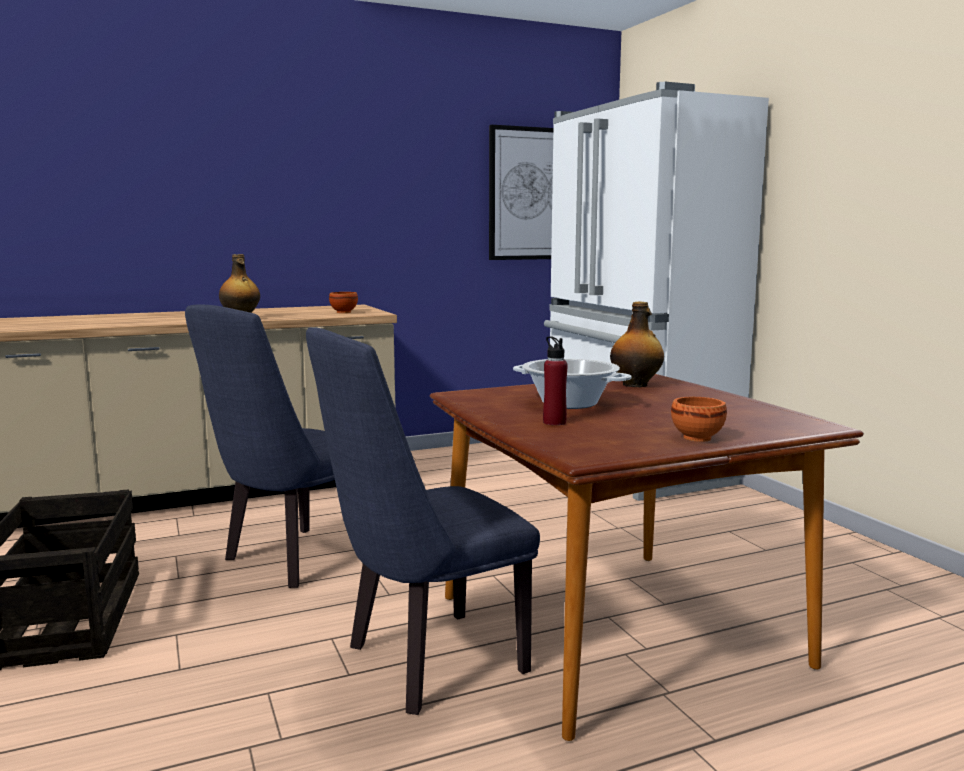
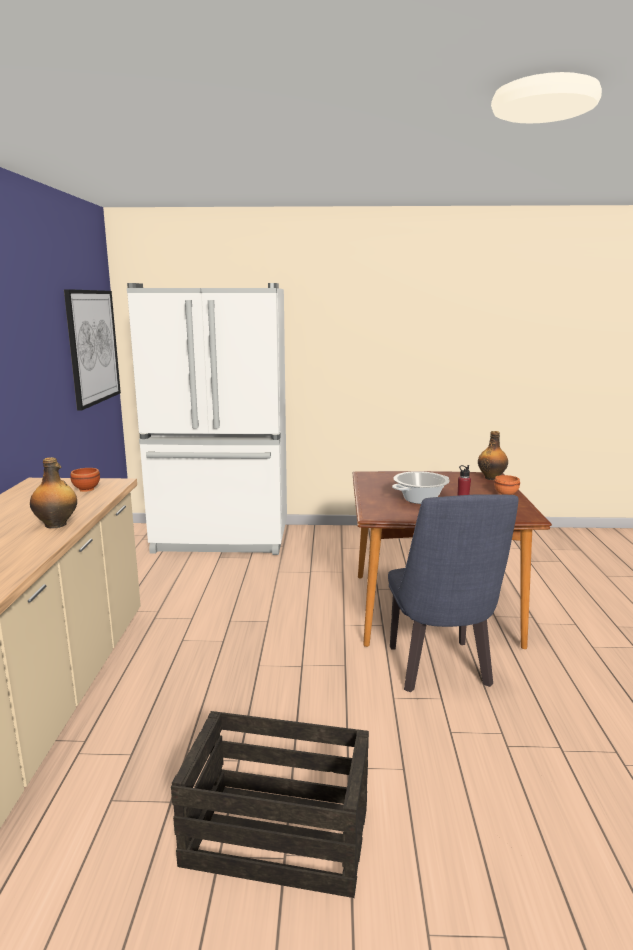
camera: 65 degrees left, 5 degrees up
blue chair [185,304,335,588] -> none
bottle [610,302,664,387] -> bottle moved to [478,431,508,480]

